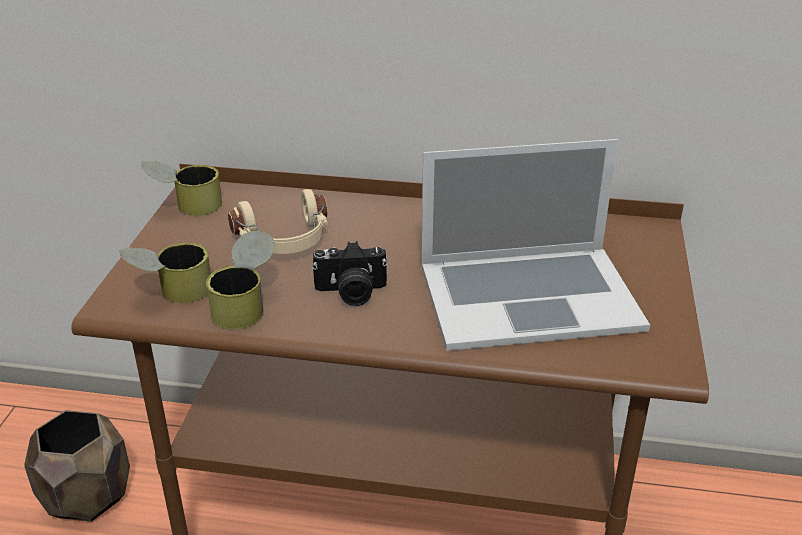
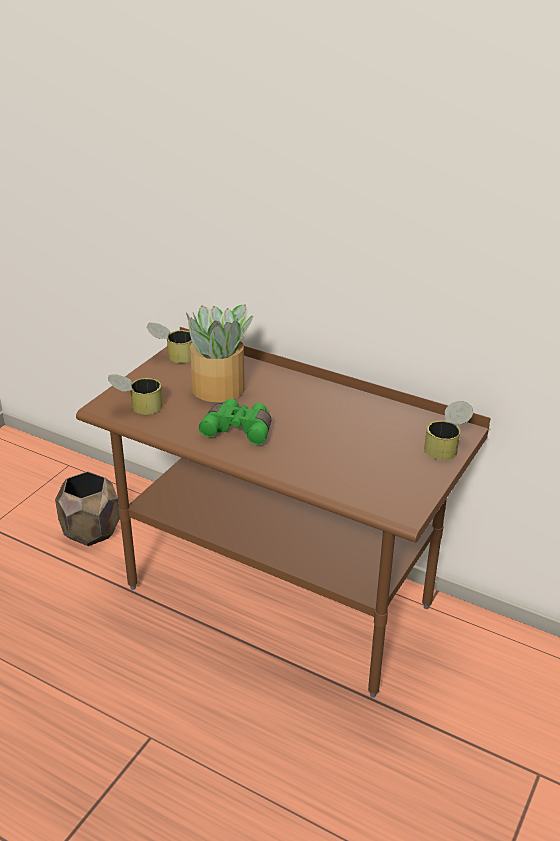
camera: 20 degrees right, 0 degrees up
can [206,230,275,330] -> can moved to [424,401,473,460]
beige headphones [228,189,328,254] -> potted plant [186,304,253,402]
camera [312,241,388,306] -> green binoculars [199,399,271,445]
laptop [421,139,650,351] -> none

